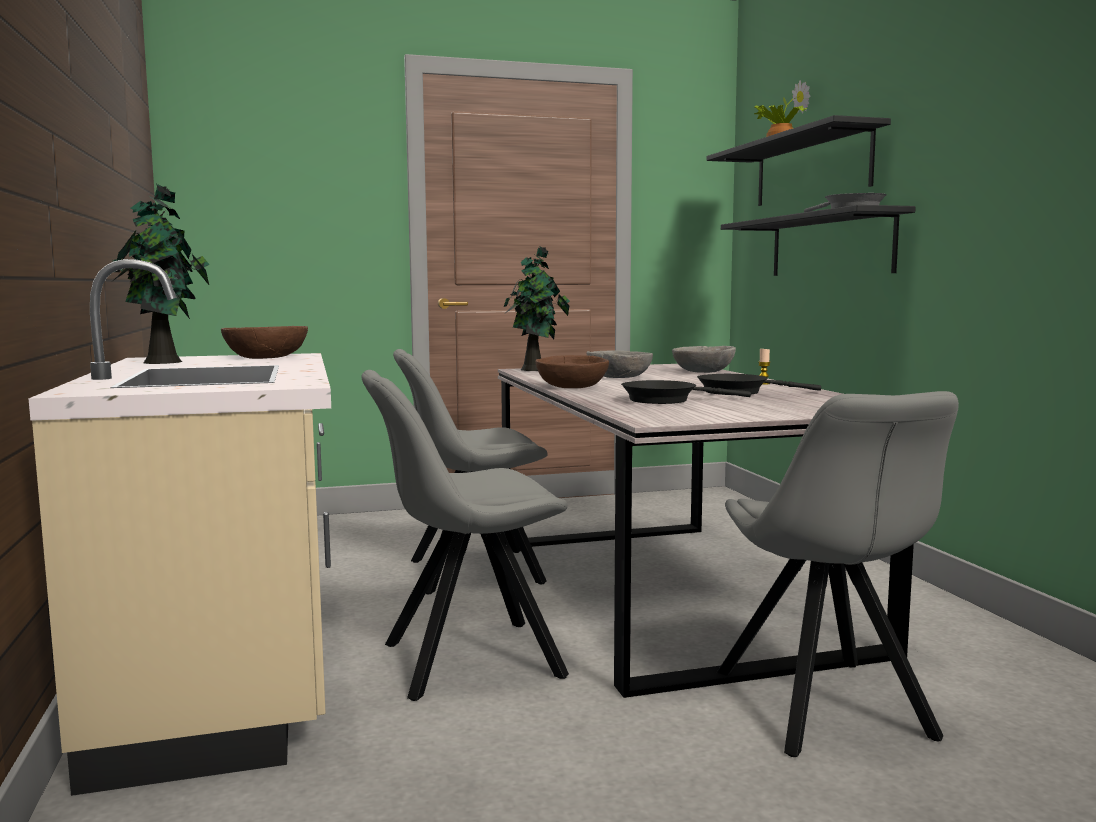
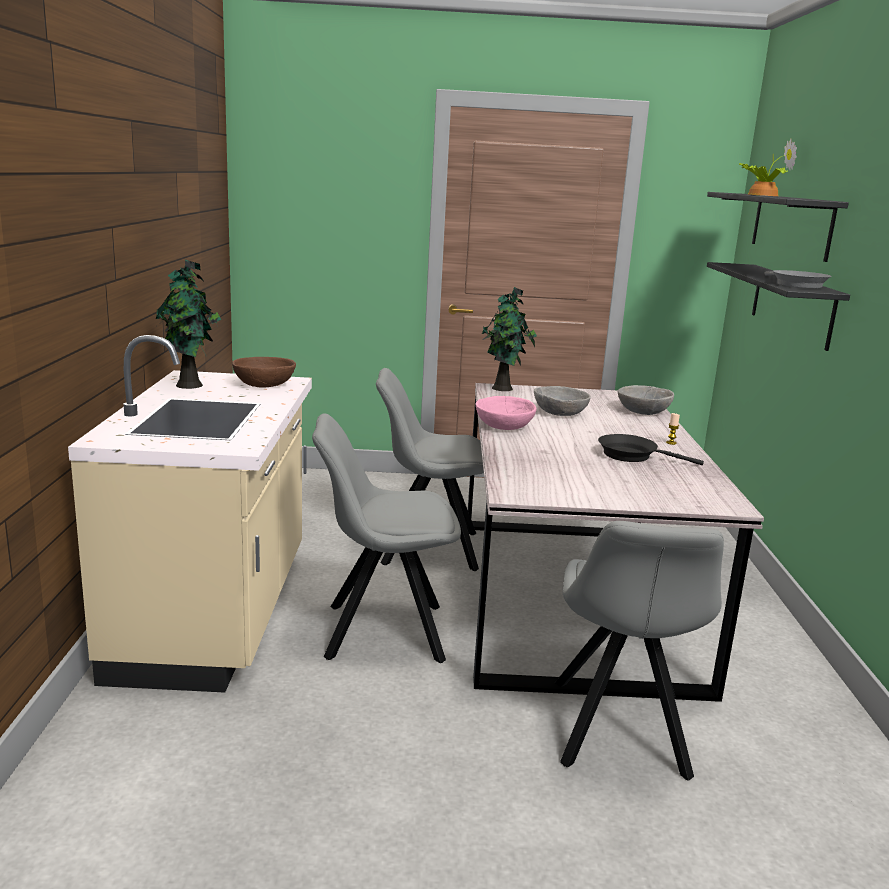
camera: 15 degrees right, 10 degrees up
brown bowl [536,355,609,388] -> pink bowl [476,396,536,430]
black frying pan [621,380,751,404] -> none

